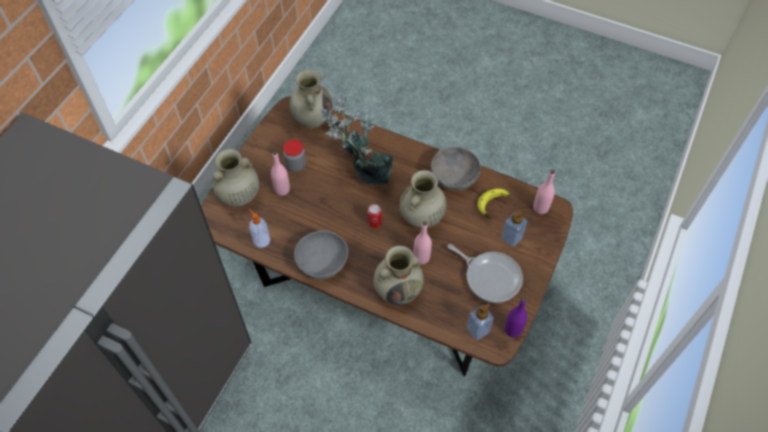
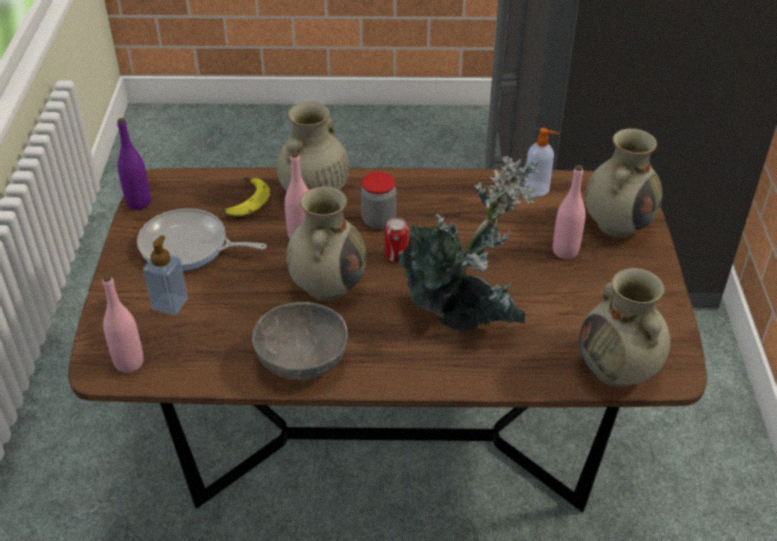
camera: 155 degrees right, 15 degrees down
jar [283,140,306,172] -> jar moved to [361,172,397,229]
grey bowl [294,230,348,280] -> none
soap dispenser [467,304,494,340] -> none
banana [477,188,510,219] -> banana moved to [224,177,270,216]

